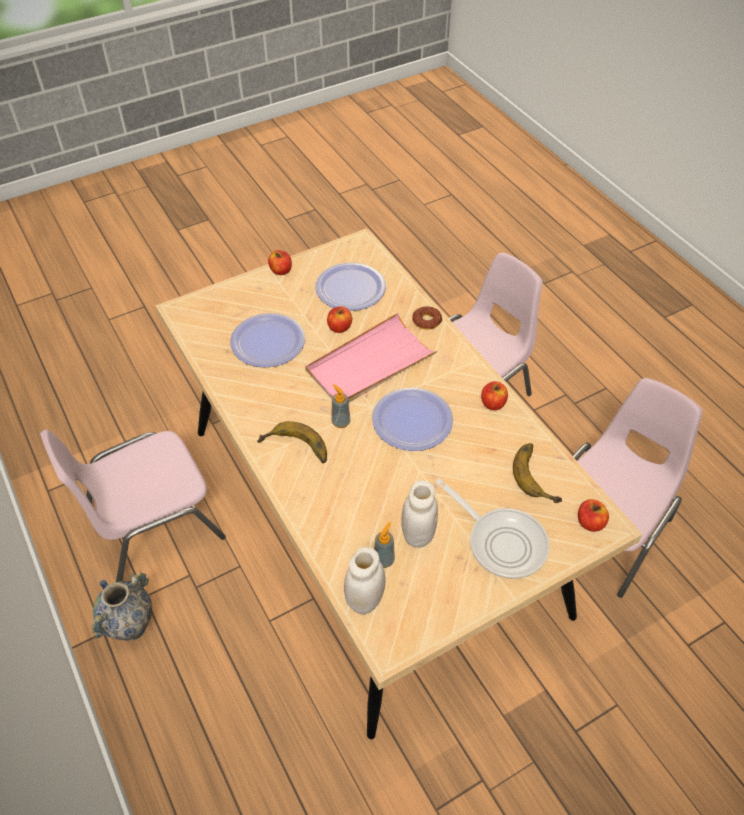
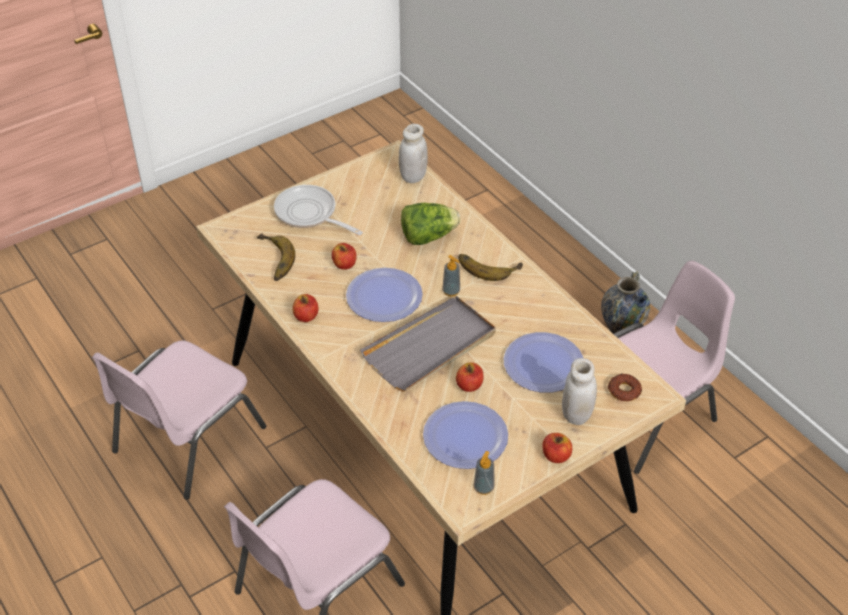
camera: 175 degrees right, 5 degrees down
pink tray [305,313,438,402] -> grey tray [360,296,496,392]
soap dispenser [374,522,395,568] -> soap dispenser moved to [474,451,495,495]
white jar [401,481,438,548] -> white jar moved to [562,358,597,425]
donut [412,306,443,330] -> donut moved to [607,374,642,401]
apple [578,499,609,532] -> apple moved to [332,243,356,270]
none -> lettuce [401,203,460,245]

